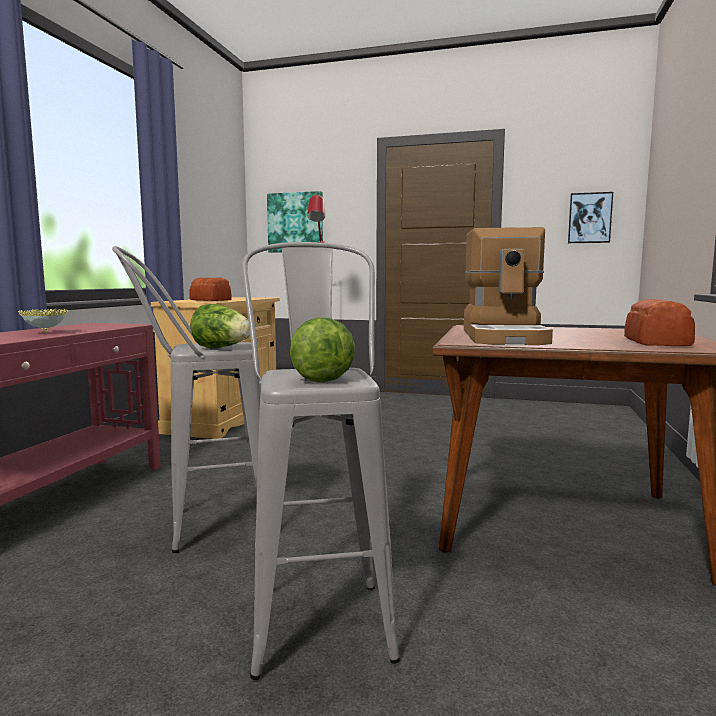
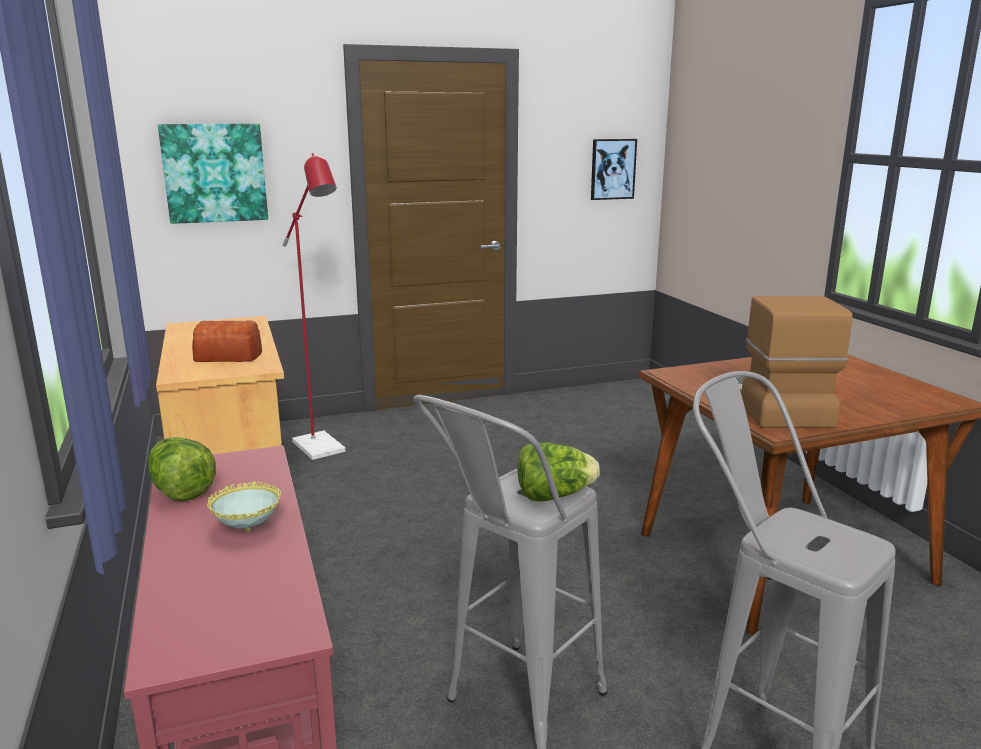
camera: 35 degrees left, 10 degrees up
lettuce [290,317,355,383] -> lettuce moved to [148,437,216,502]
coffee machine [464,227,553,345] -> coffee machine turned 150 degrees counterclockwise [736,296,853,428]
bread [624,299,695,346] -> none

